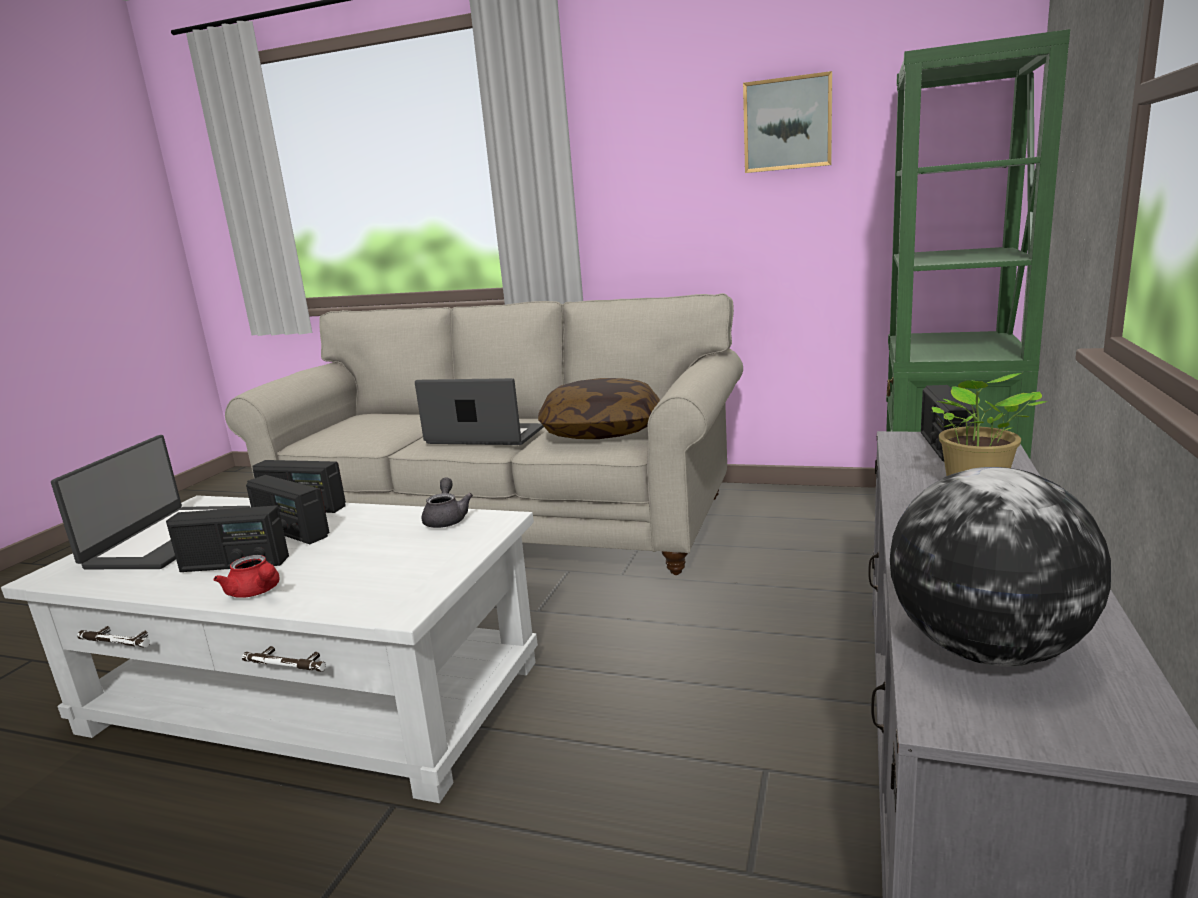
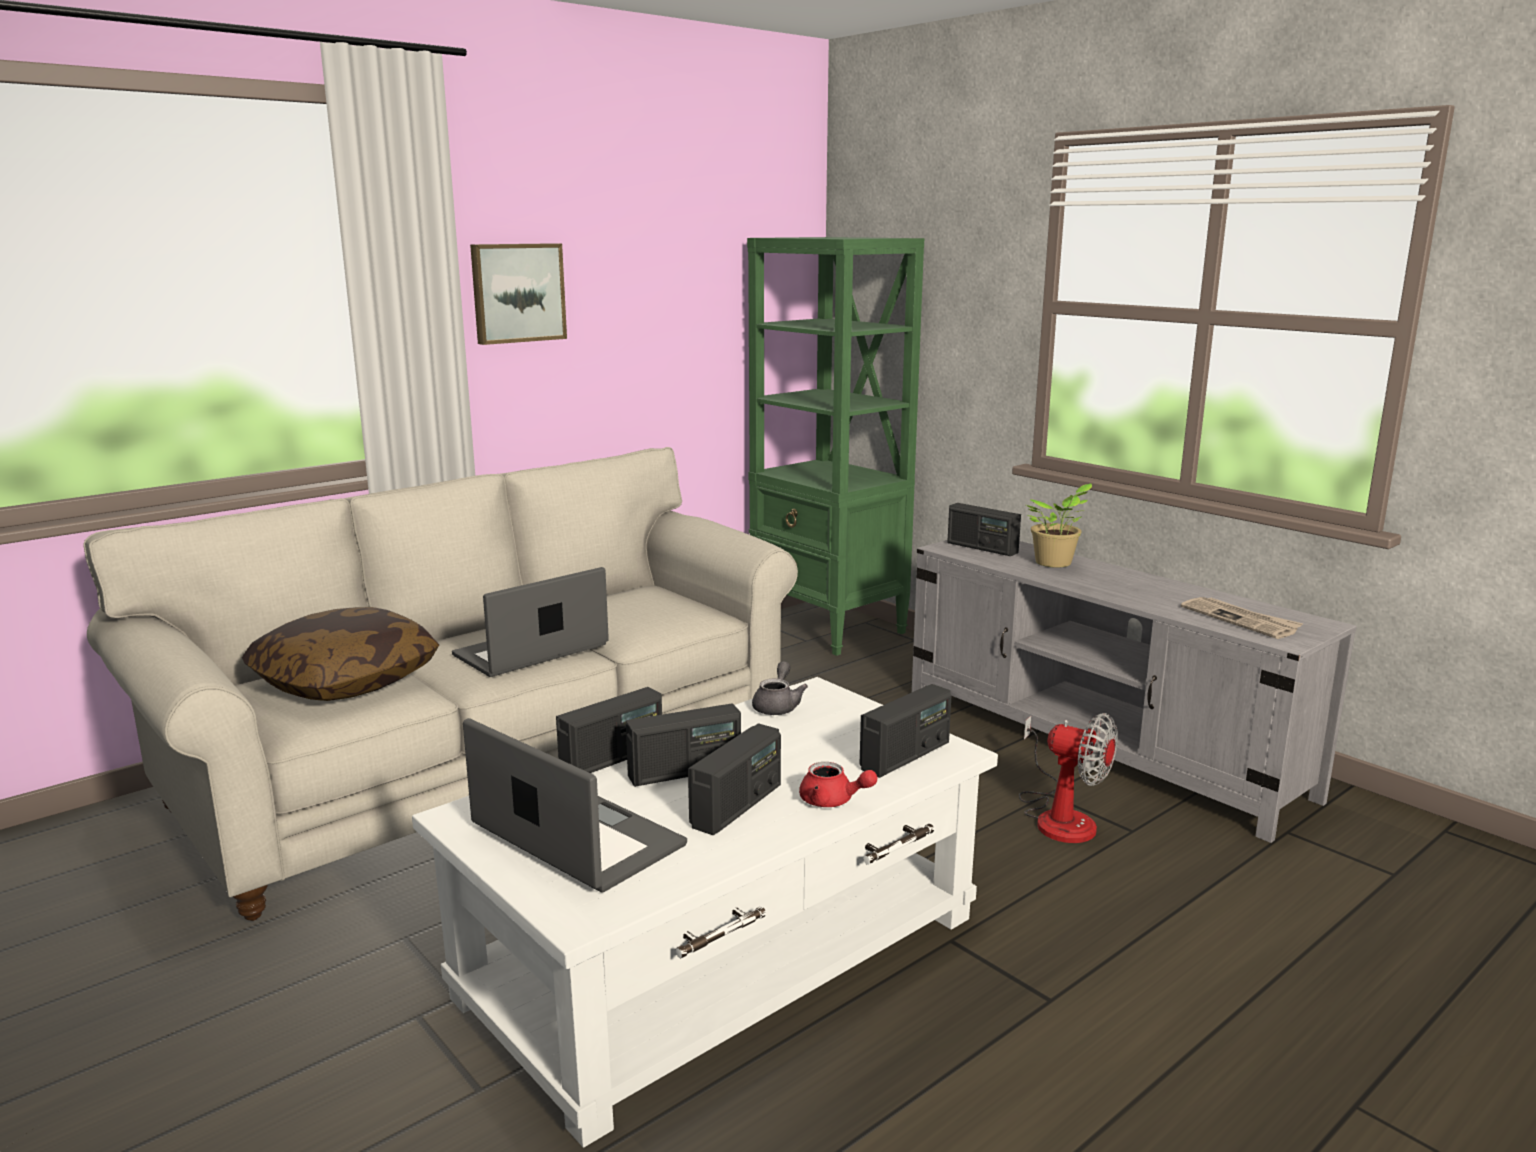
camera: 60 degrees left, 0 degrees up
red teapot [214,555,280,598] -> red teapot turned 45 degrees clockwise [799,762,877,807]
grey teapot [422,477,473,528] -> grey teapot turned 75 degrees clockwise [752,661,808,715]
pillow [538,378,660,439] -> pillow moved to [242,607,439,701]
picture [743,71,832,173] -> picture moved to [470,243,567,345]
globe [890,467,1111,666] -> newspaper [1181,597,1303,639]
none -> radio [859,684,952,778]
none -> fan [1019,713,1118,843]

